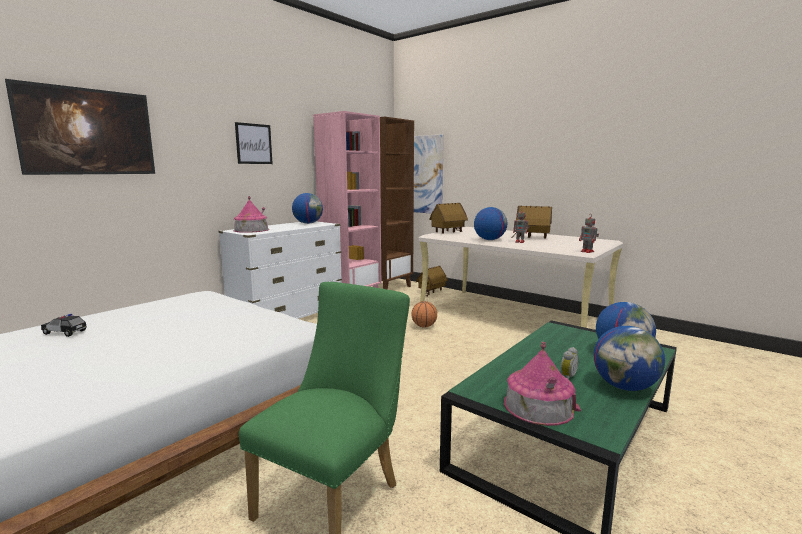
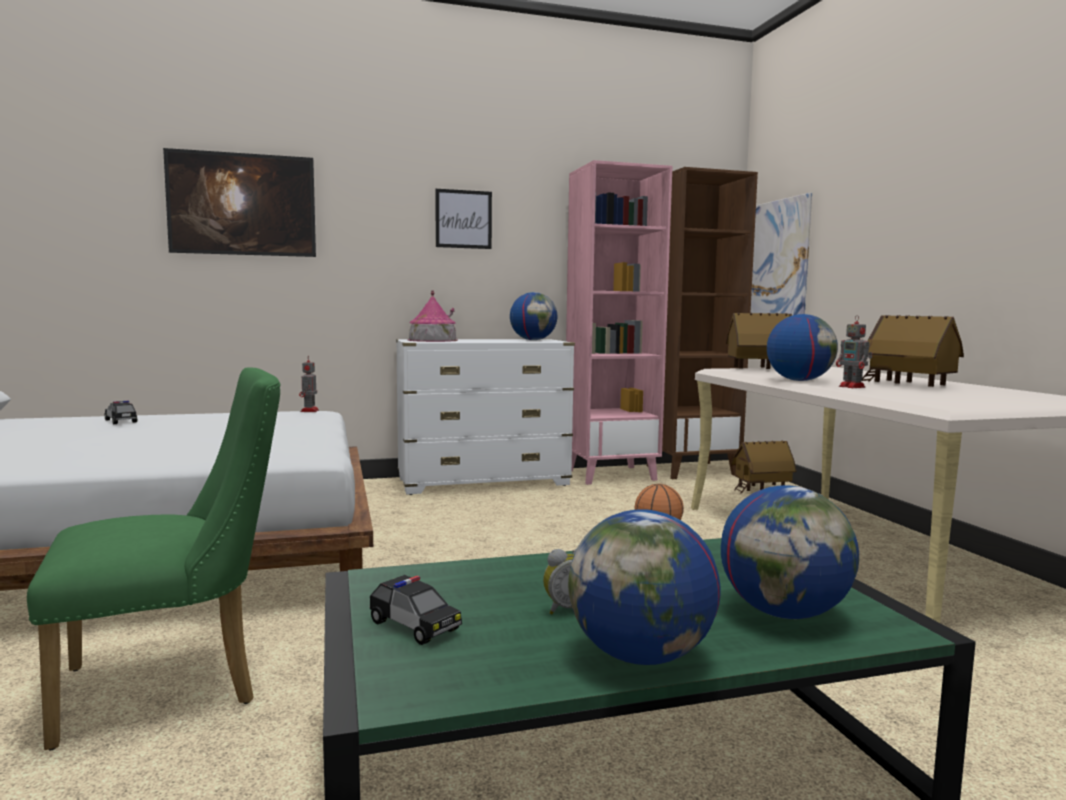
camera: 35 degrees right, 5 degrees down
toy house [504,342,581,426] -> toy car [370,575,462,645]
toy robot [579,214,599,253] -> toy robot moved to [299,356,319,412]

